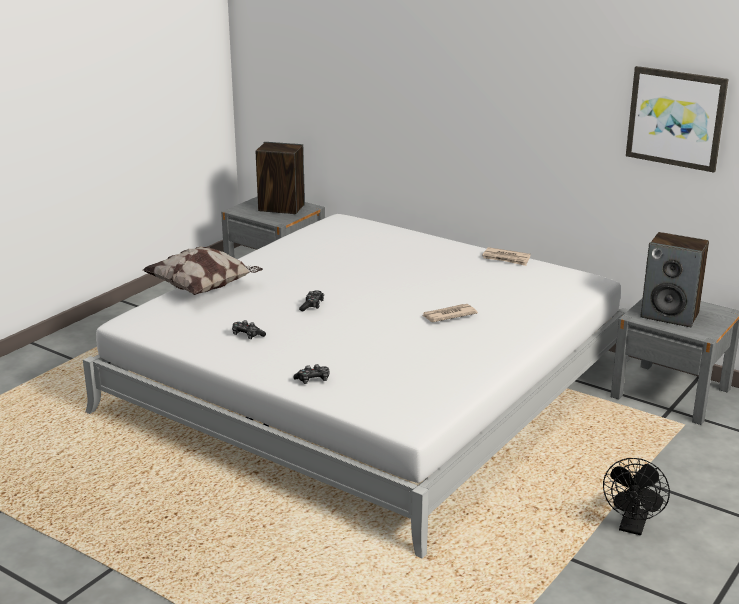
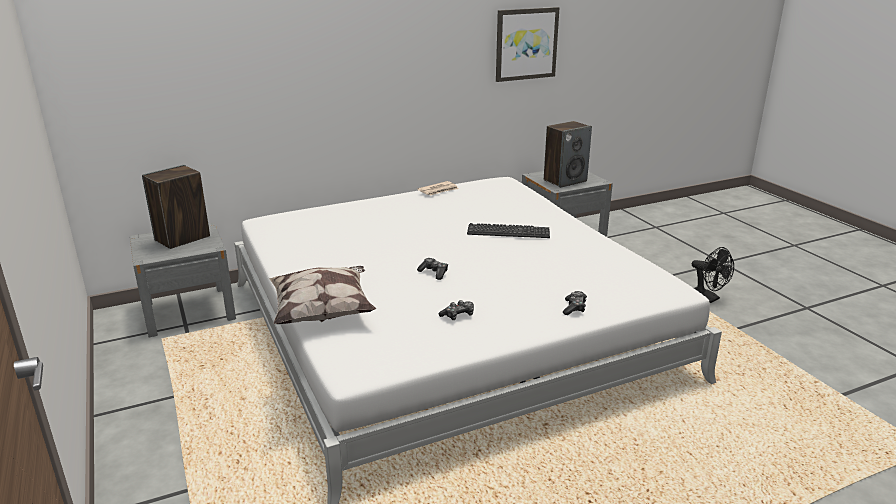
camera: 60 degrees left, 0 degrees up
newspaper [422,304,478,322] -> keyboard [467,223,550,238]

